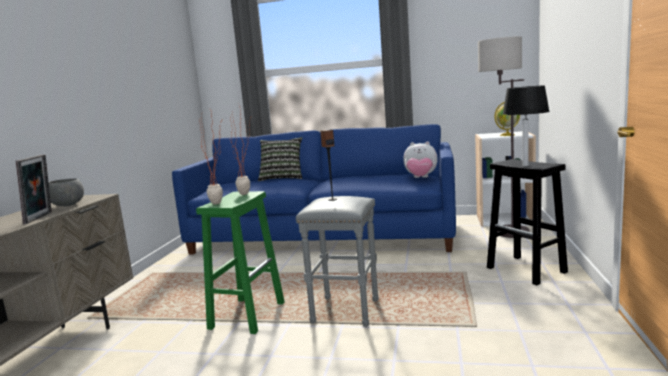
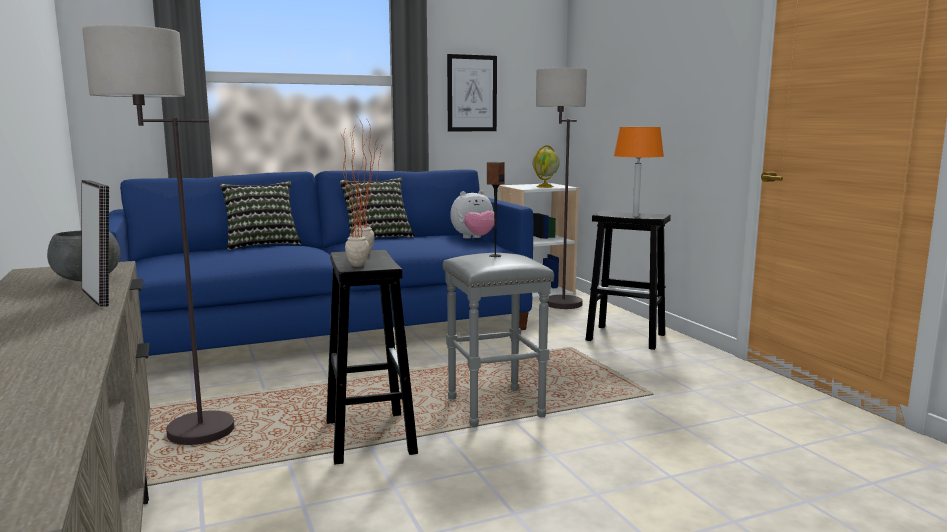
camera: 35 degrees left, 0 degrees up
green stool [196,191,285,334] -> black stool [326,250,418,465]
black table lamp [503,85,550,166] -> orange table lamp [614,127,664,217]
none -> grey floor lamp [82,25,234,445]
none -> pillow [340,177,415,238]
none -> picture [447,54,497,132]

